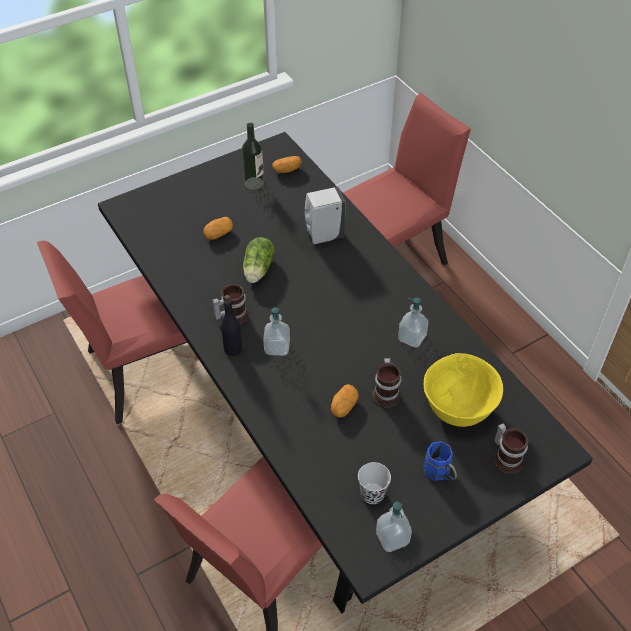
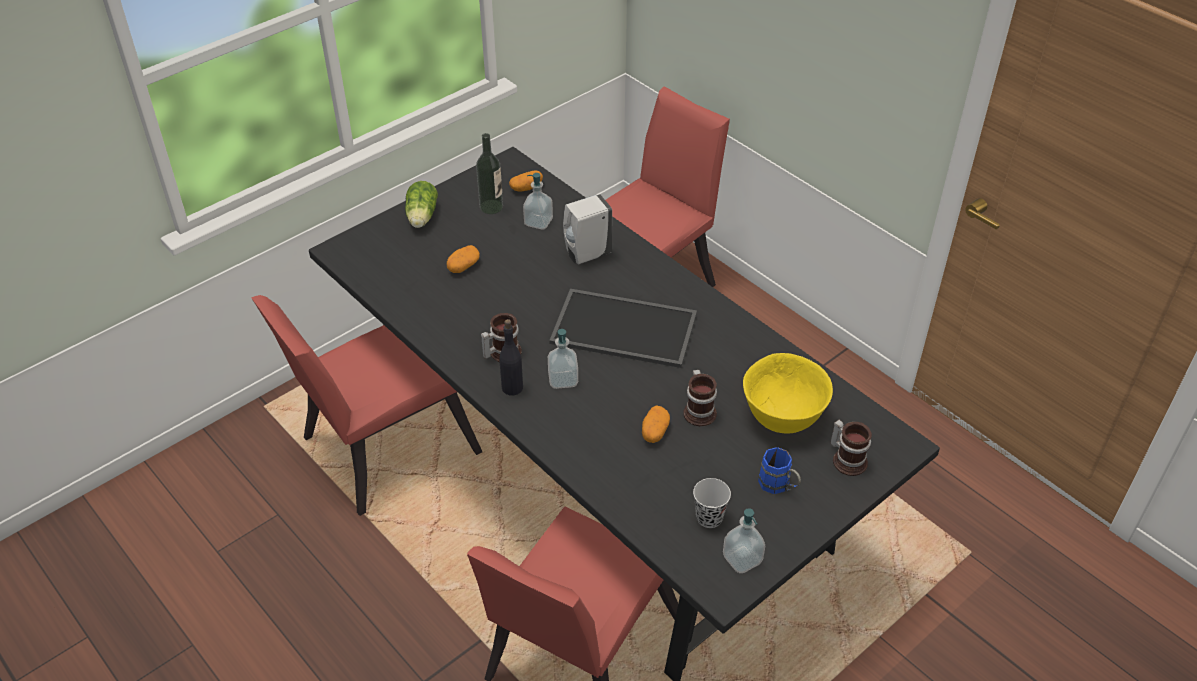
camera: 10 degrees left, 5 degrees down
lettuce [243,237,275,283] -> lettuce moved to [405,181,438,228]
soap dispenser [398,298,428,348] -> soap dispenser moved to [523,173,553,230]
none -> tray [549,289,697,368]

